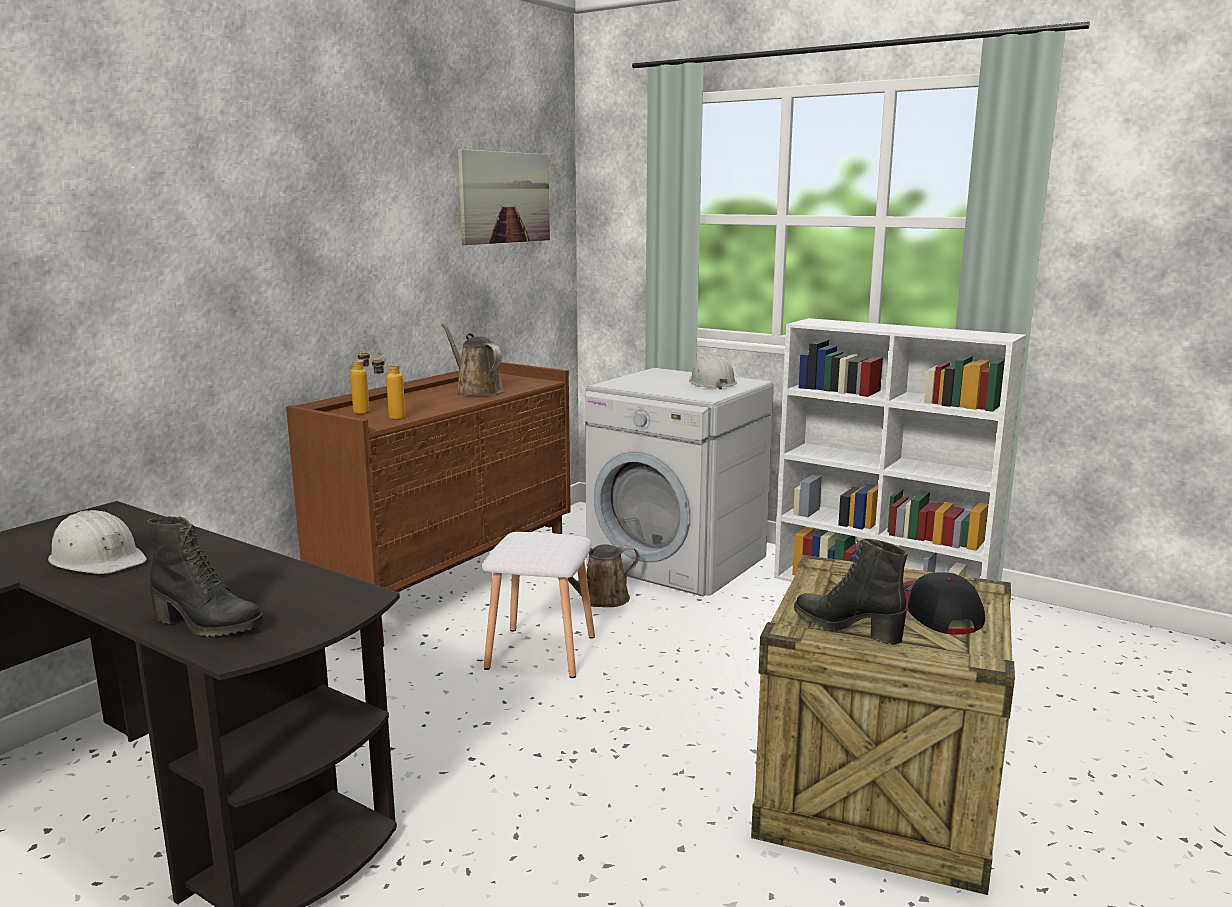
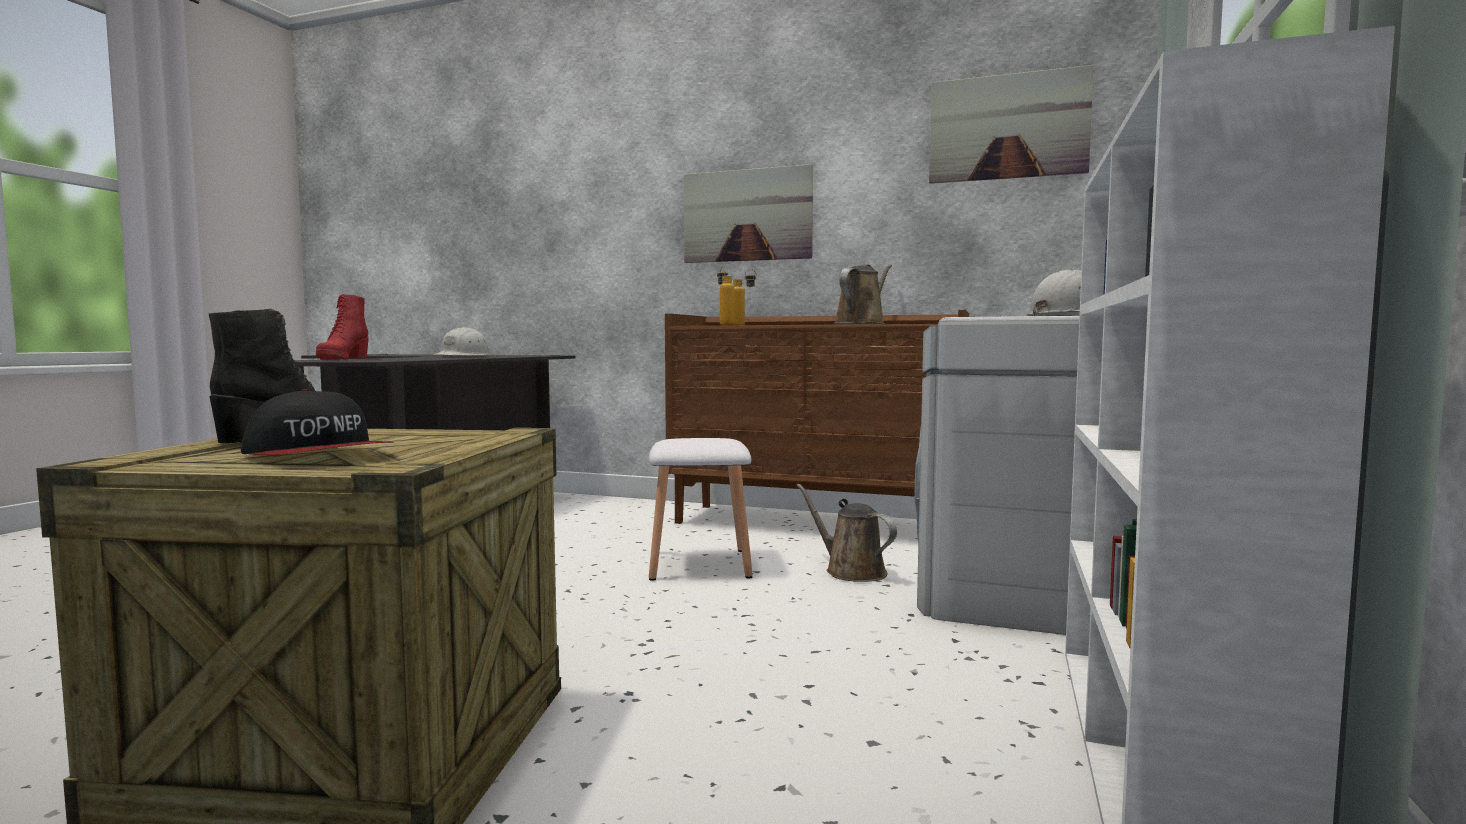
camera: 75 degrees right, 10 degrees down
black boot [147,516,264,637] -> red boot [316,294,368,359]
cap [903,572,985,635] -> cap turned 60 degrees clockwise [241,389,393,455]
none -> picture [684,164,813,263]

